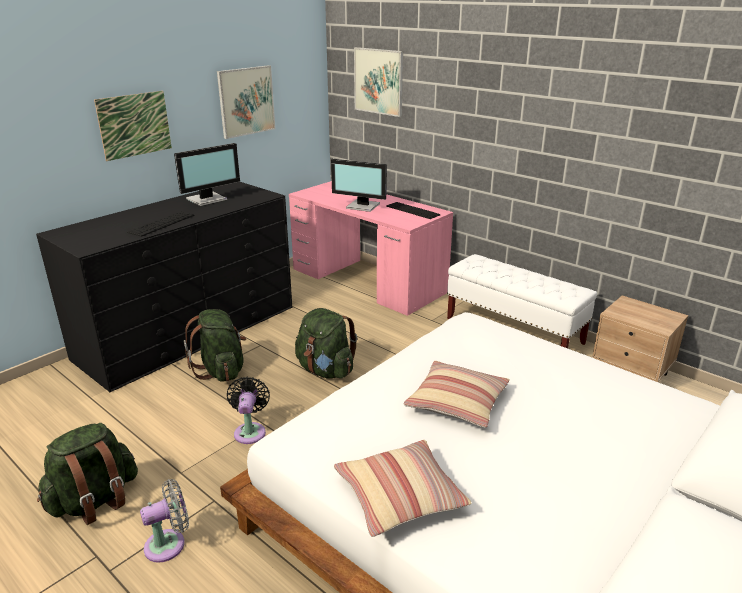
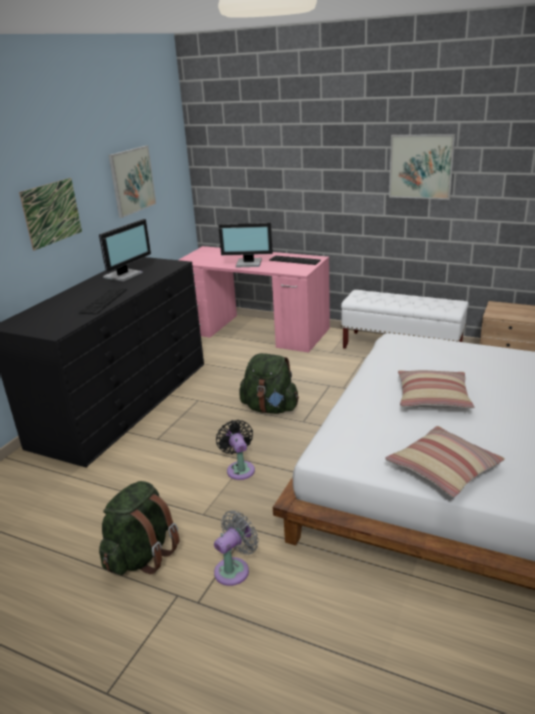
camera: 15 degrees left, 0 degrees up
green backpack [184,309,246,382] -> none
picture [354,47,403,117] -> picture moved to [389,135,455,200]

